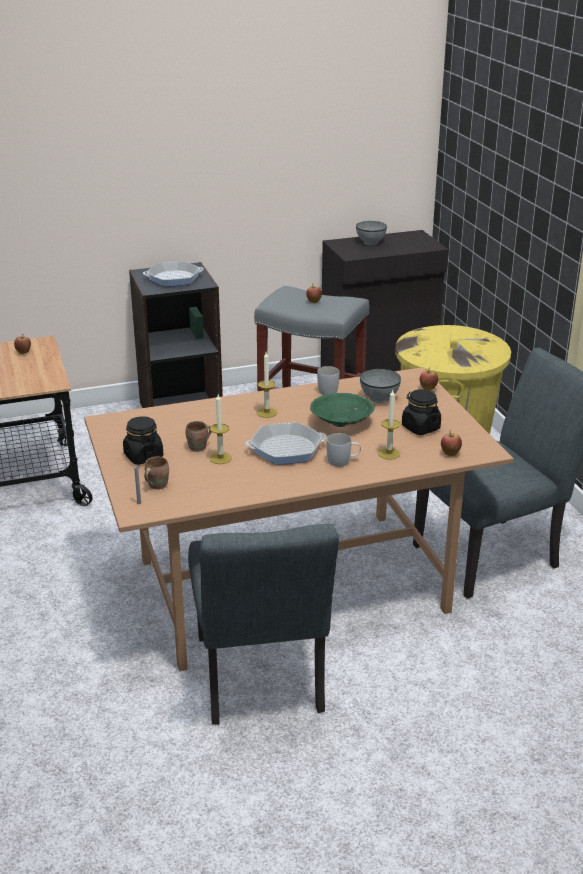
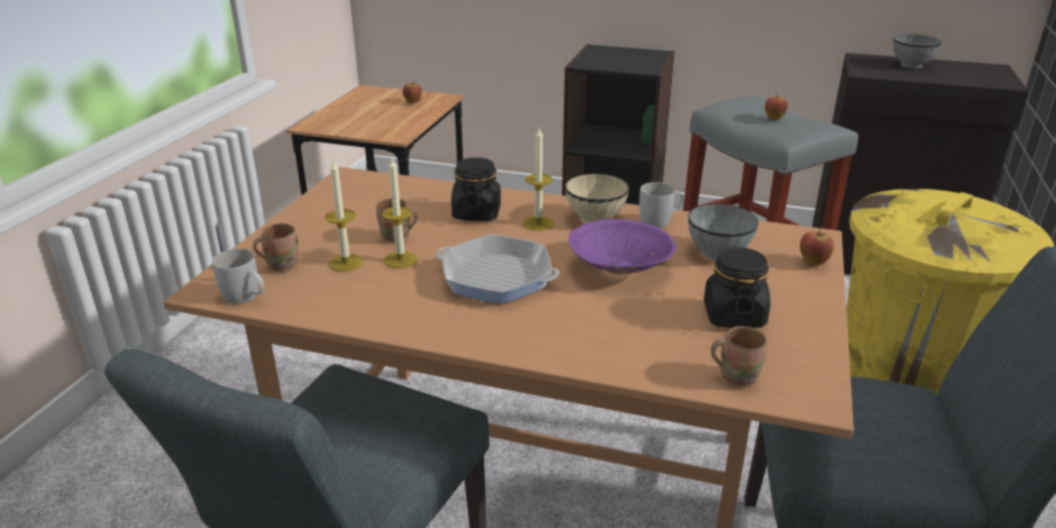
camera: 35 degrees right, 0 degrees up
black jar [123,416,164,465] -> black jar moved to [451,157,501,221]
frying pan [143,261,204,287] -> none
green bowl [310,393,375,427] -> purple bowl [568,219,676,274]
white mug [327,433,361,467] -> white mug moved to [212,249,264,304]
candle [378,390,400,460] -> candle moved to [325,161,364,272]
apple [441,432,462,456] -> brown mug [711,326,767,388]
none -> beige bowl [565,174,629,223]

